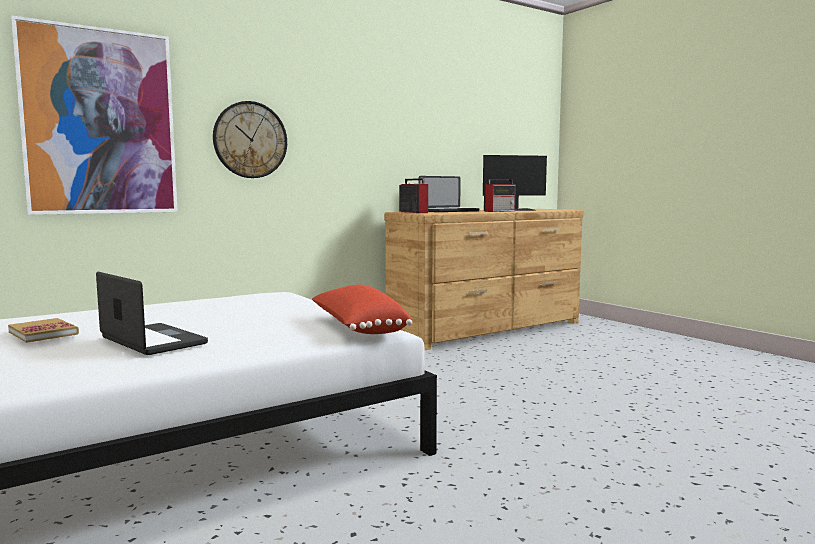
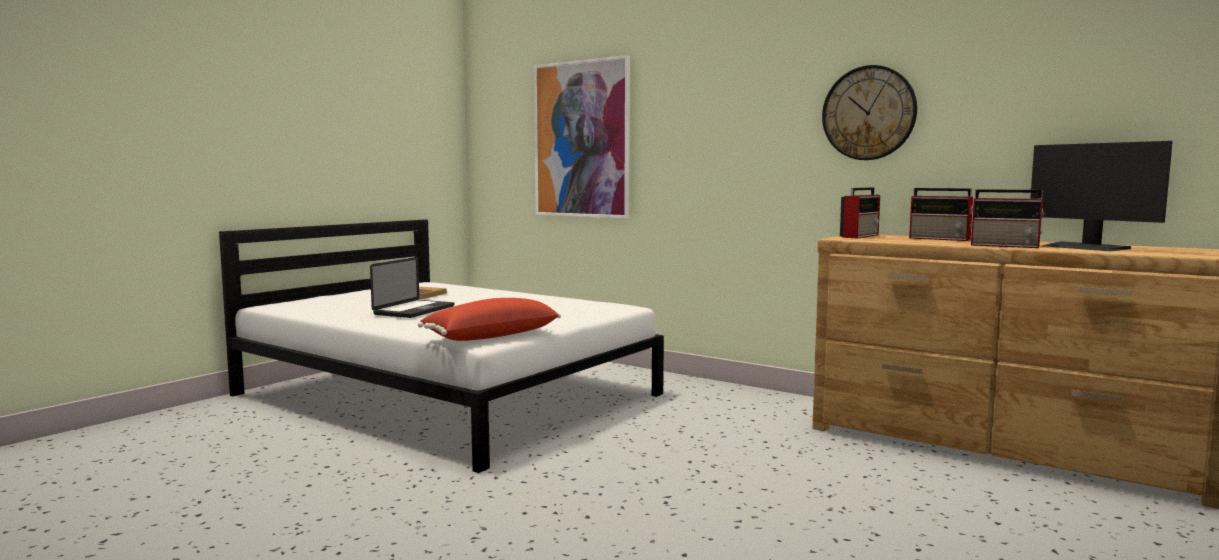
camera: 70 degrees right, 0 degrees up
wall clock [213,101,287,178] -> wall clock moved to [822,65,917,160]
laptop [418,176,479,212] -> radio [909,188,973,241]

